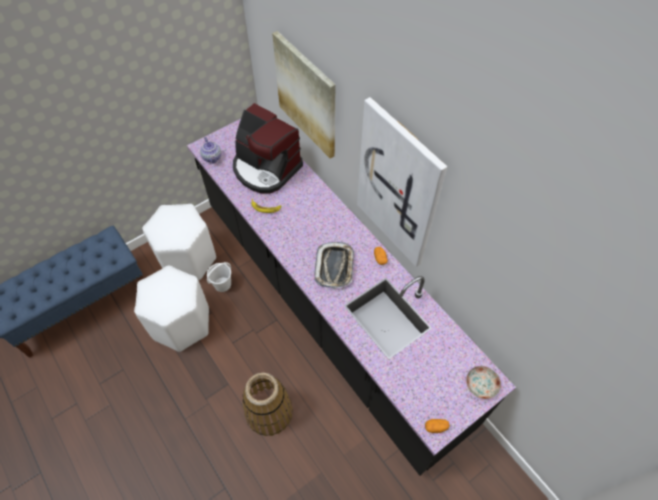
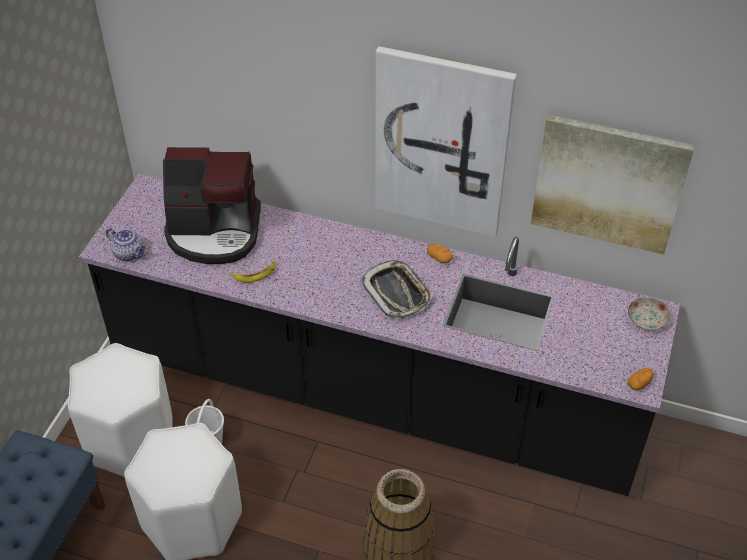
camera: 35 degrees left, 10 degrees down
picture [272,31,335,159] -> picture moved to [531,115,695,255]

